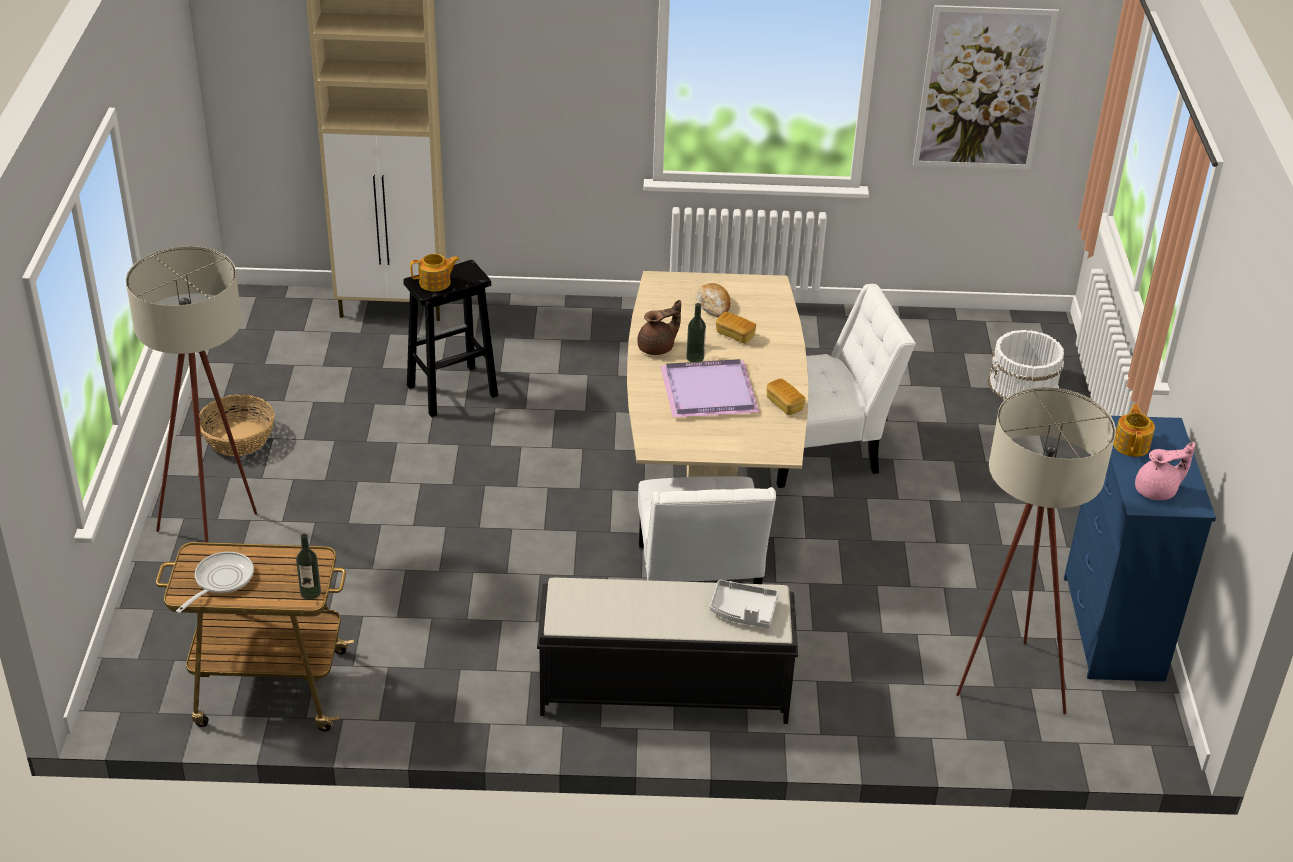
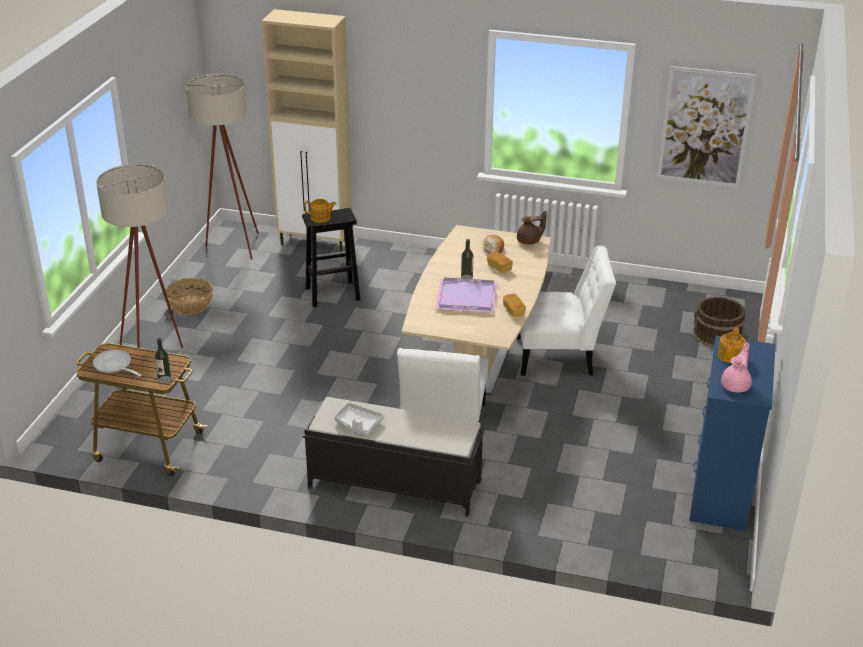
camera: 15 degrees right, 5 degrees down
frying pan [176,552,254,613] -> frying pan turned 90 degrees counterclockwise [93,350,141,376]
brown teapot [637,299,681,355] -> brown teapot moved to [517,211,547,245]
grey tray [710,580,779,628] -> grey tray moved to [335,402,384,436]
beige floor lamp [956,387,1116,714] -> beige floor lamp moved to [186,74,259,260]
white bucket [988,330,1064,400] -> brown bucket [693,297,746,347]
pink teapot [1135,442,1195,500] -> pink teapot turned 60 degrees counterclockwise [721,342,752,392]

